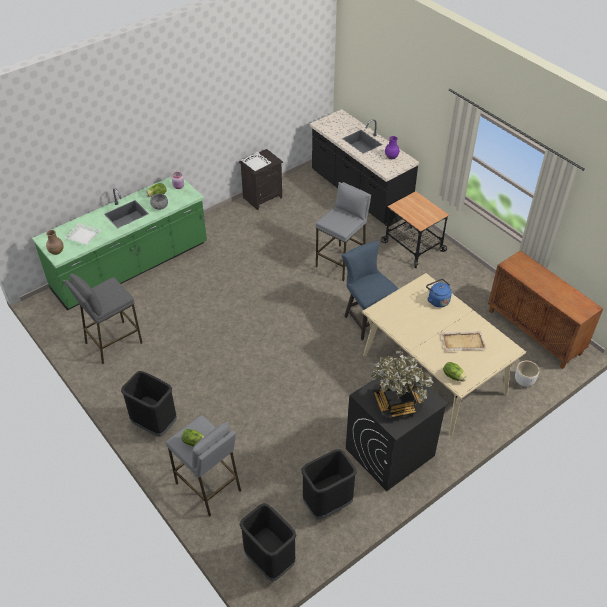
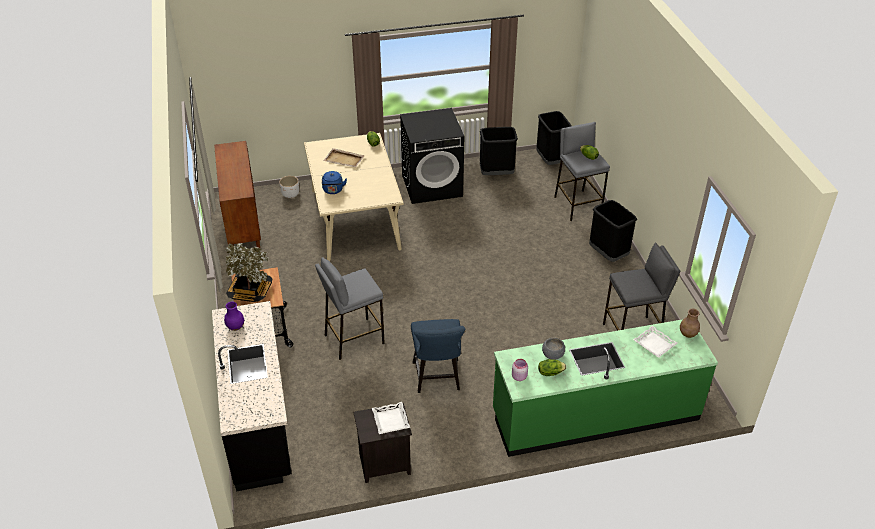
camera: 155 degrees left, 5 degrees down
blue chair [342,241,398,340] -> blue chair moved to [411,319,465,393]
potted plant [371,350,434,418] -> potted plant moved to [226,243,272,302]

